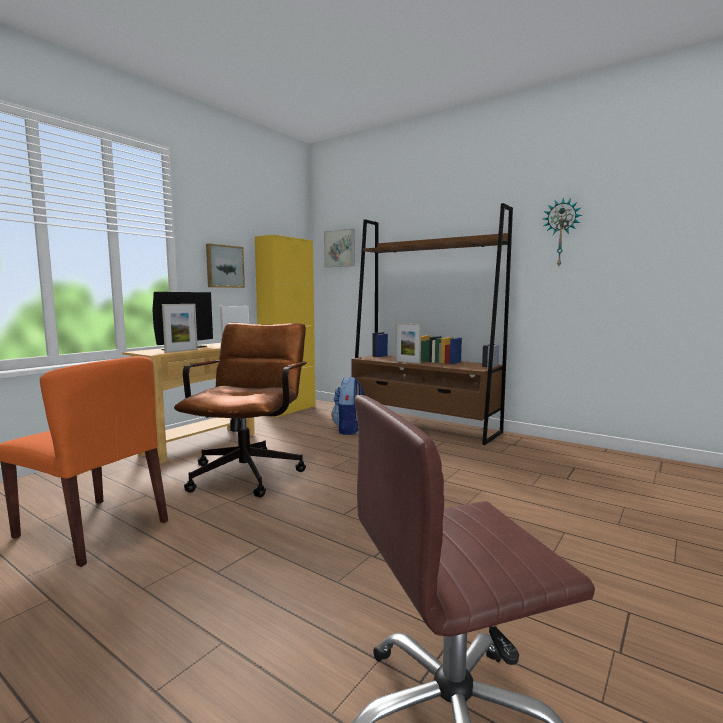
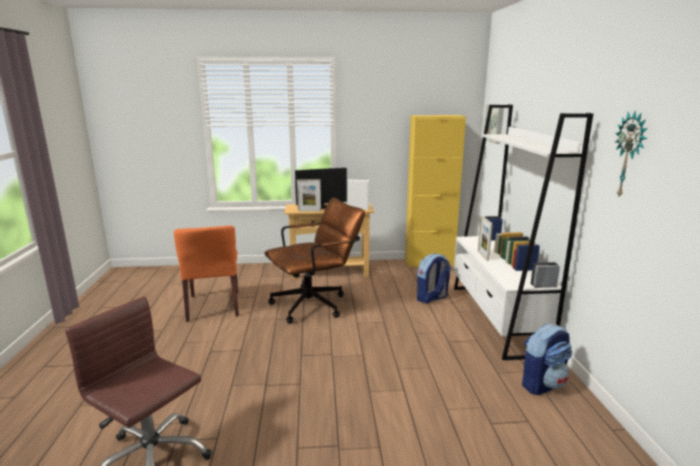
camera: 50 degrees right, 10 degrees up
picture [206,243,245,288] -> none
brown bookcase [351,203,513,445] -> white bookcase [454,104,593,360]
none -> backpack [522,324,572,395]

